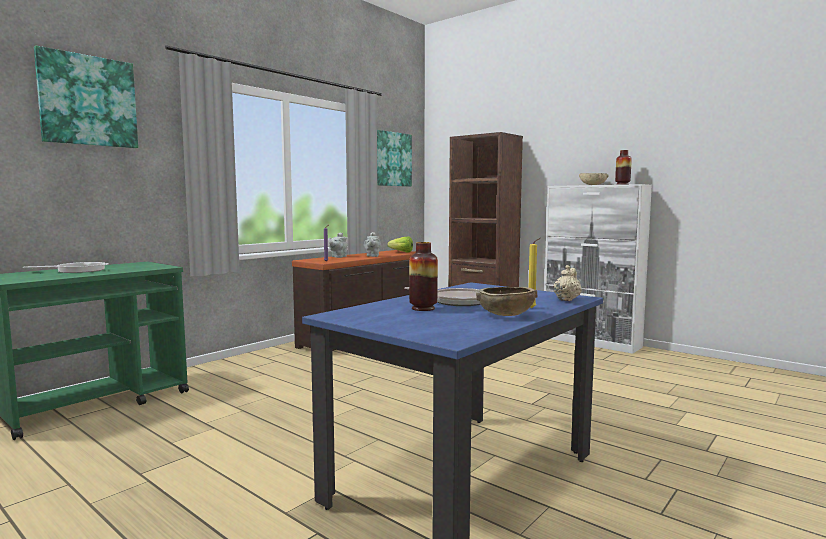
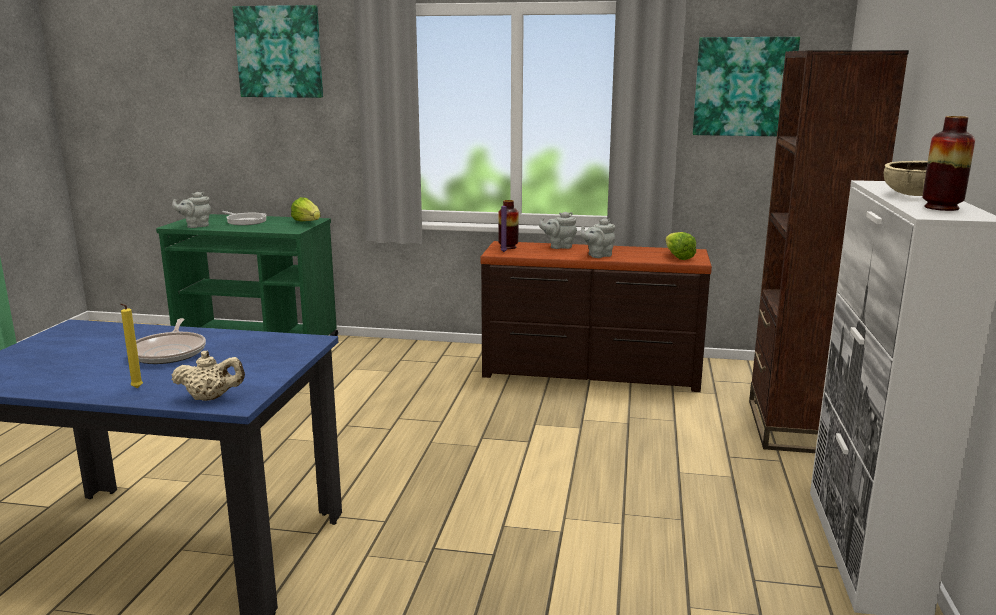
camera: 60 degrees right, 10 degrees up
vase [409,242,438,311] -> vase moved to [498,200,519,249]
brown bowl [476,287,538,316] -> none
none -> grey teapot [172,192,211,228]
none -> lettuce [291,197,320,222]

